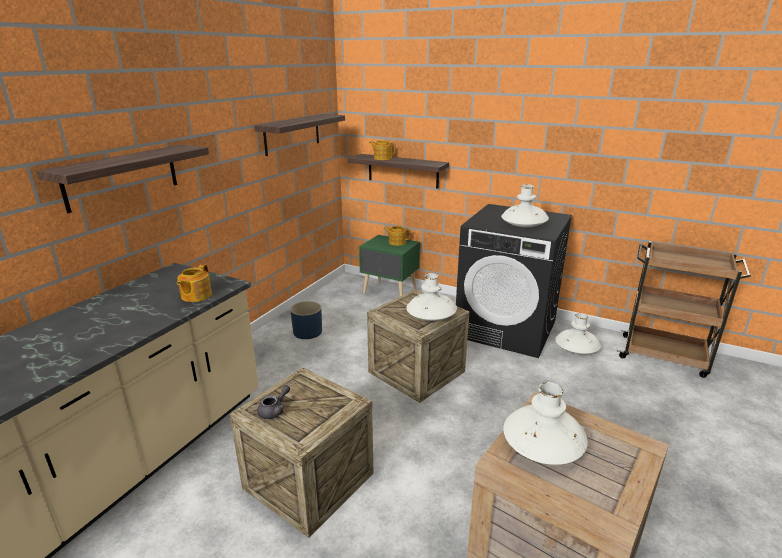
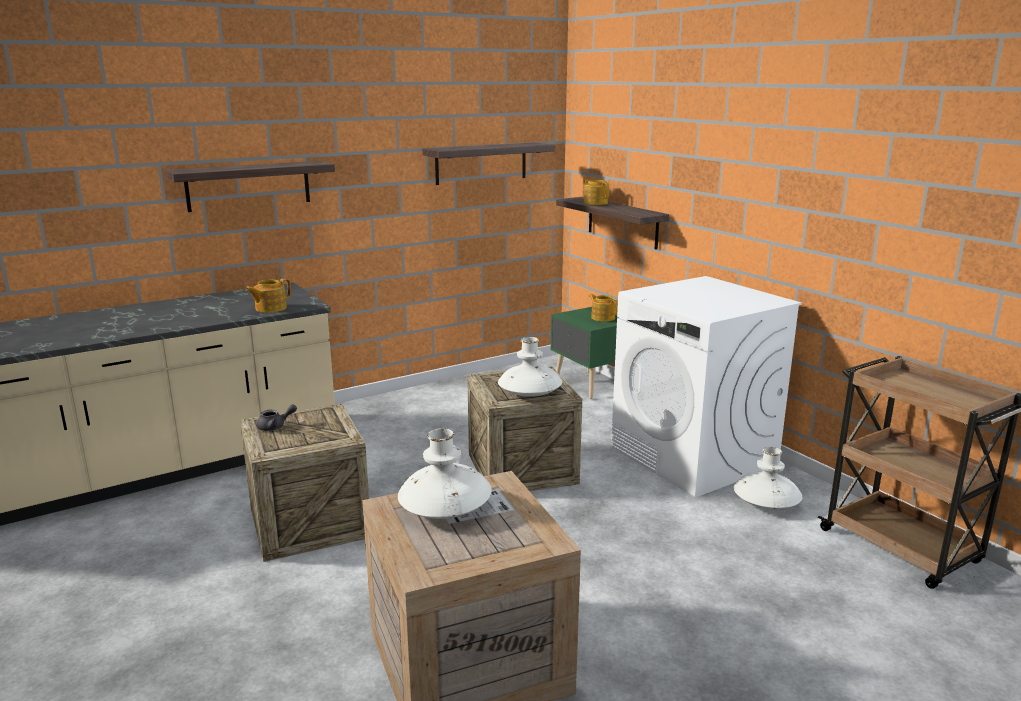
camera: 30 degrees right, 5 degrees down
blue planter [290,301,322,339] -> none
black washing machine [456,204,572,358] -> white washing machine [611,276,802,497]
white vase [501,184,549,227] -> none

